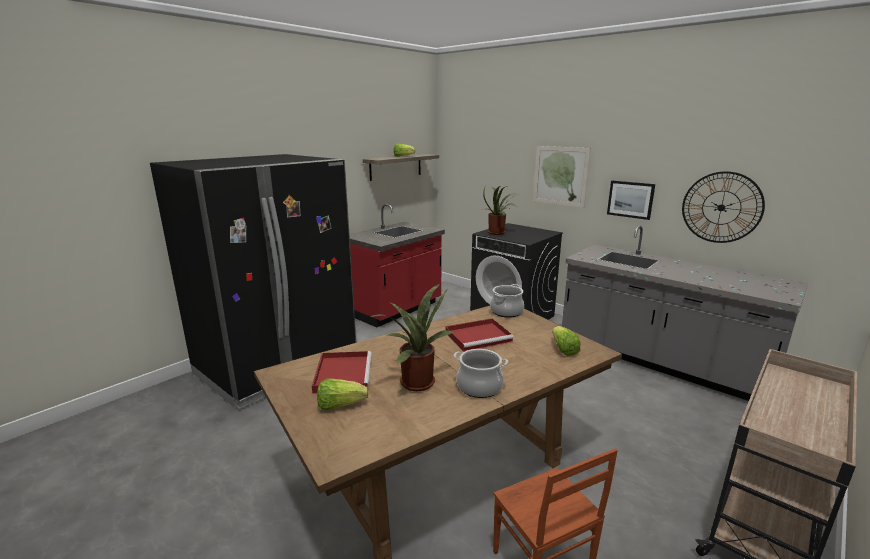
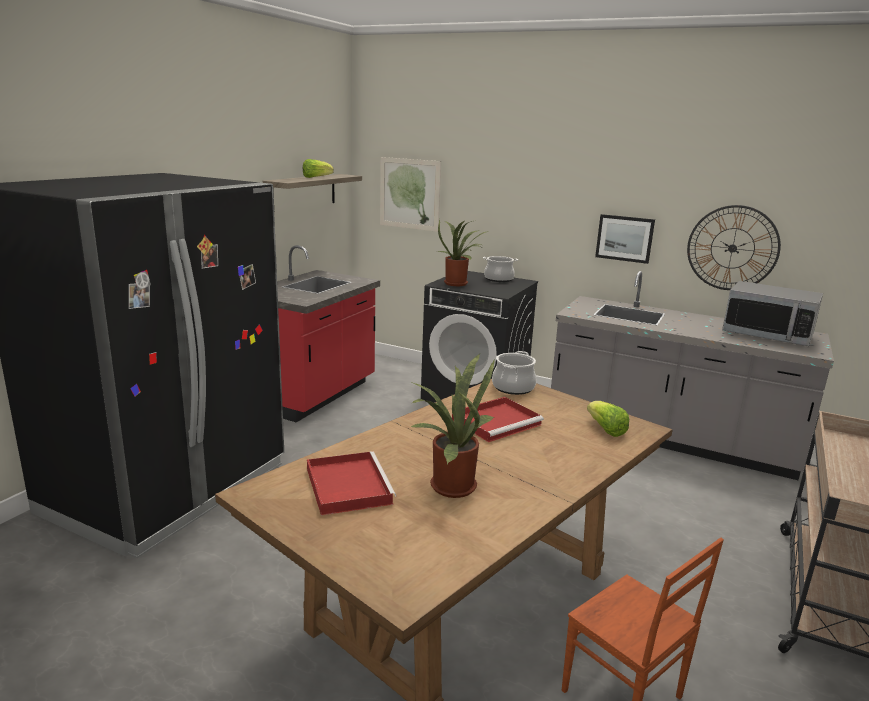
camera: 15 degrees left, 0 degrees up
lettuce [317,378,369,410] -> none
cooking pot [454,349,508,398] -> cooking pot moved to [483,256,518,282]
picture [533,146,591,208] -> picture moved to [380,157,441,232]
none -> microwave [722,281,823,346]

